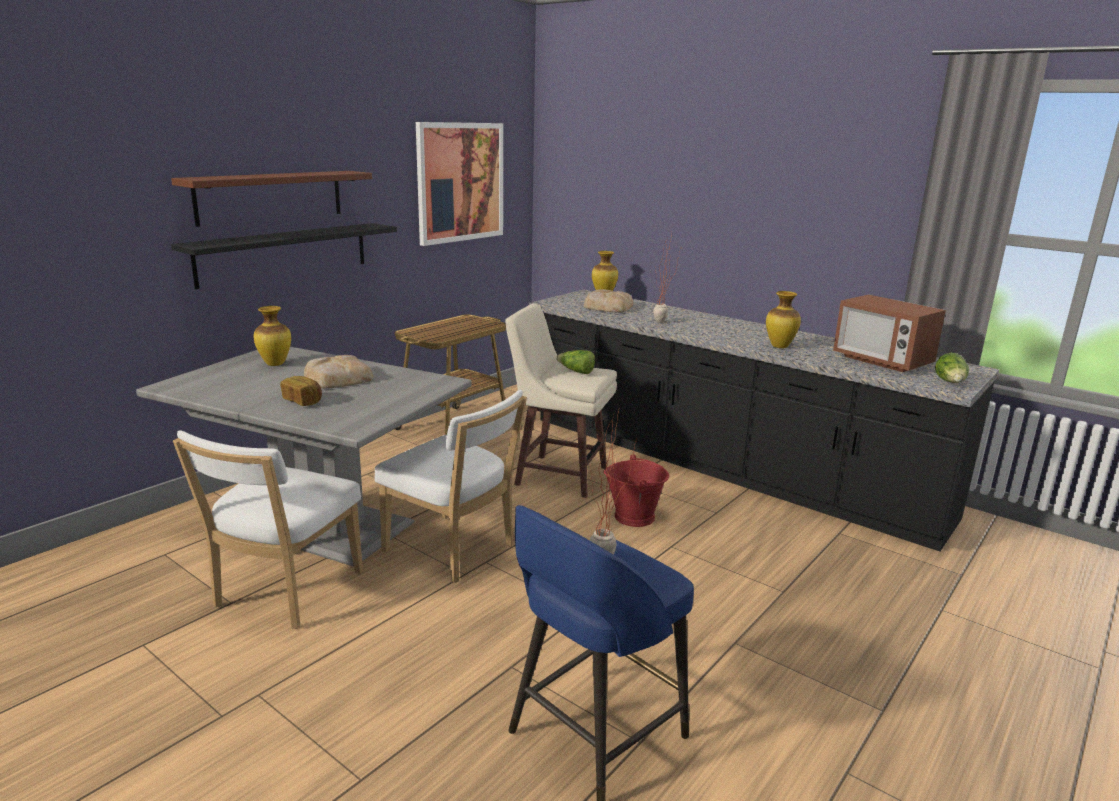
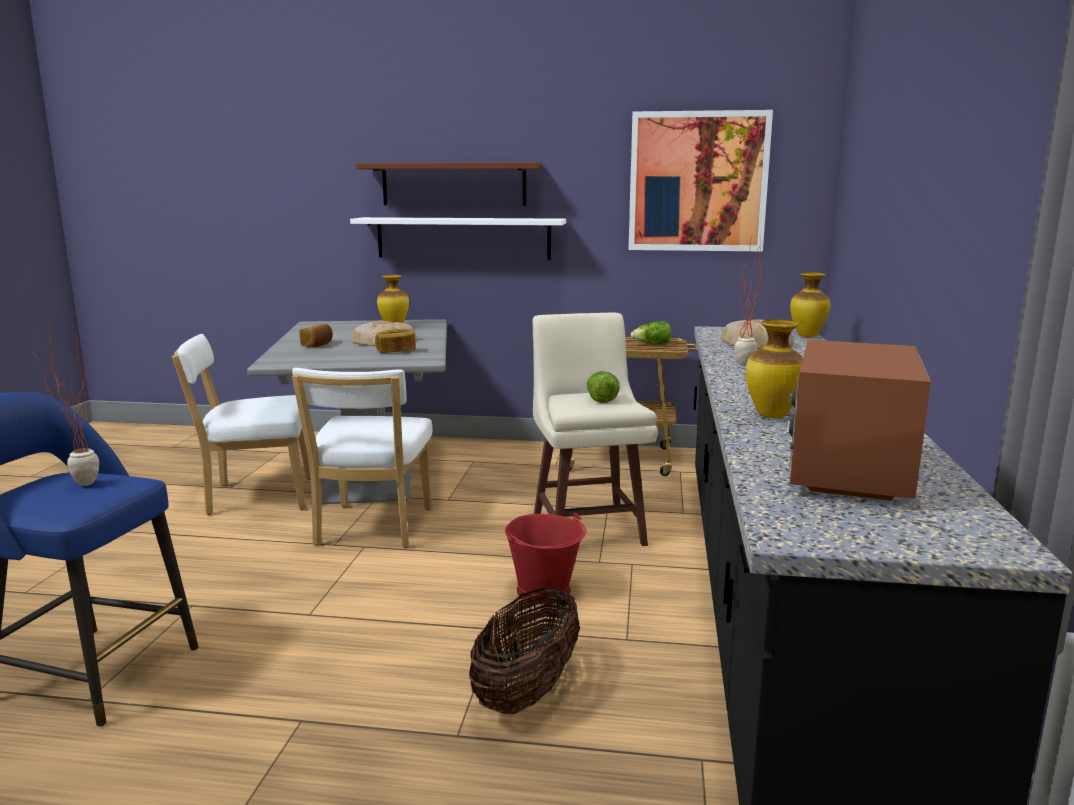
camera: 60 degrees right, 5 degrees down
black shelf [171,223,397,289] -> white shelf [350,217,566,260]
lettuce [935,353,969,383] -> lettuce moved to [631,321,671,345]
none -> bread [375,329,416,353]
none -> basket [469,587,580,714]

